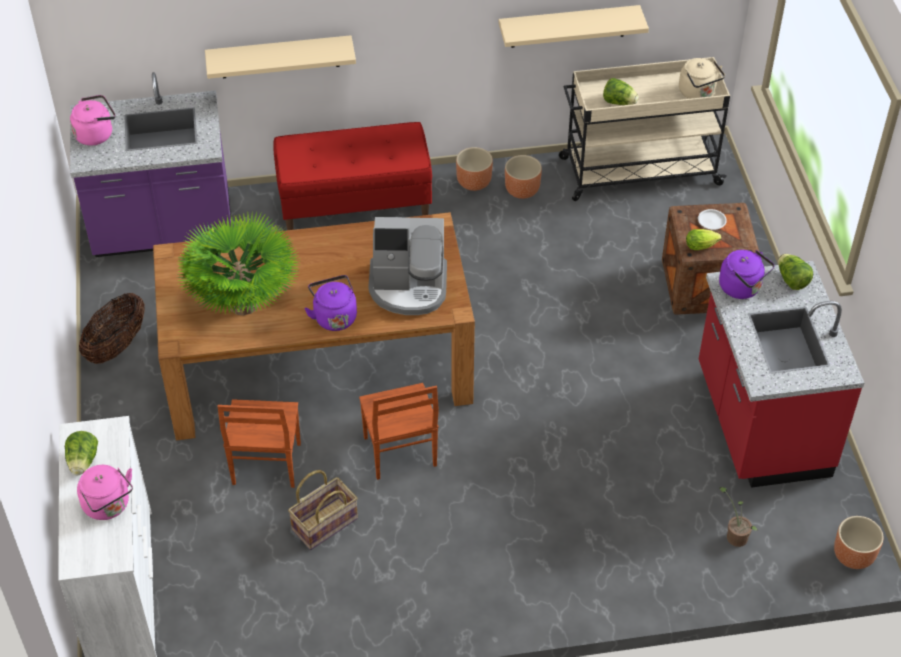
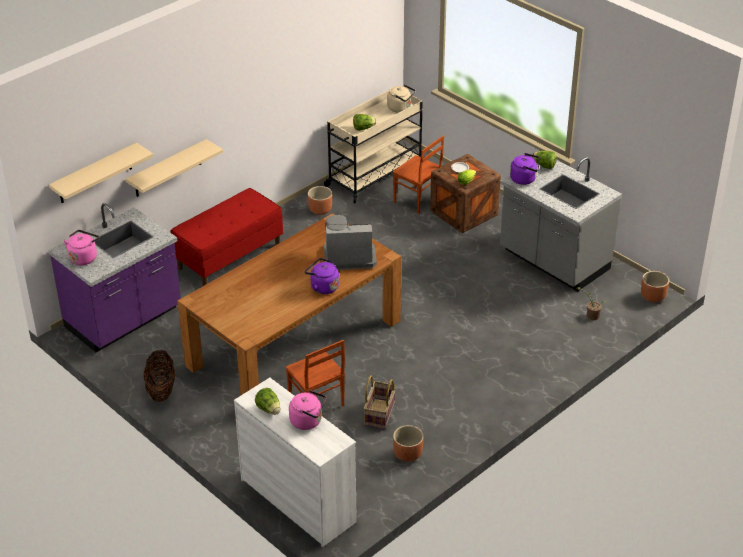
camera: 35 degrees left, 10 degrees down
potted plant [176,210,301,315] -> none
brown chair [359,383,439,480] -> brown chair moved to [393,135,444,214]
coffee machine [368,217,447,315] -> coffee machine turned 150 degrees counterclockwise [324,215,377,270]
brown planter [456,147,493,191] -> brown planter moved to [393,425,424,462]
beige shelf [499,5,649,48] -> beige shelf moved to [49,143,154,203]
red counter [699,261,864,488] -> grey counter [500,157,622,292]

